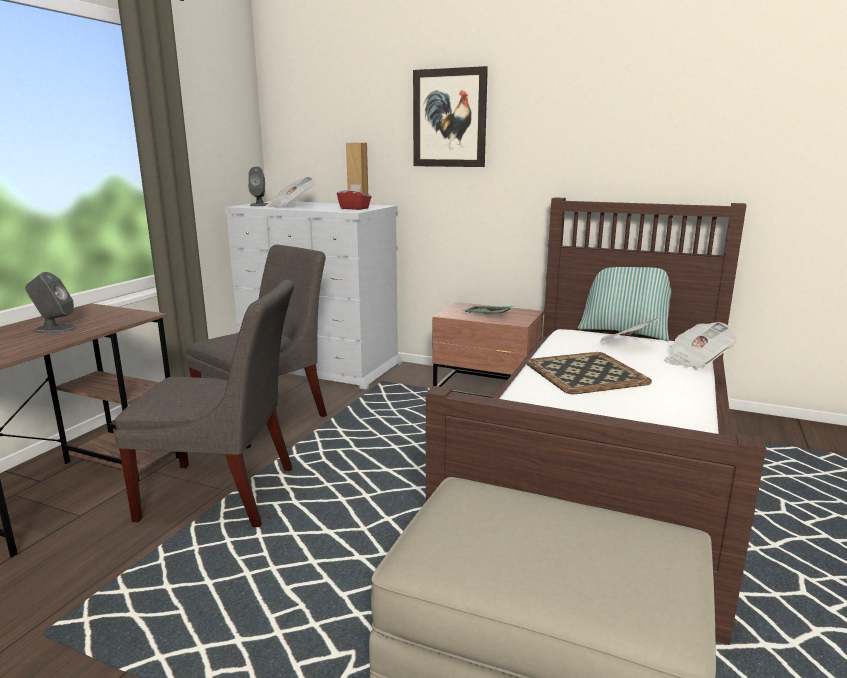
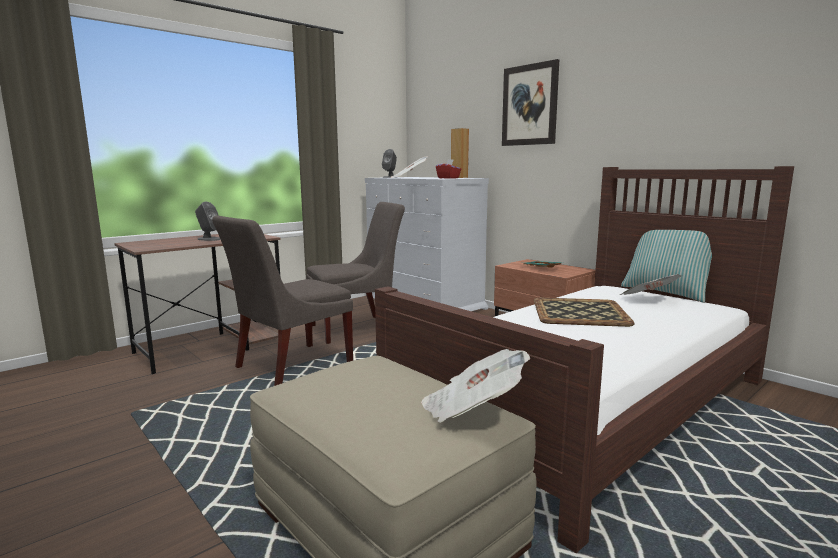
camera: 25 degrees right, 5 degrees down
grey chair [114,280,294,527] -> grey chair turned 105 degrees clockwise [212,215,353,386]
newspaper [664,322,737,368] -> newspaper moved to [421,349,530,423]

